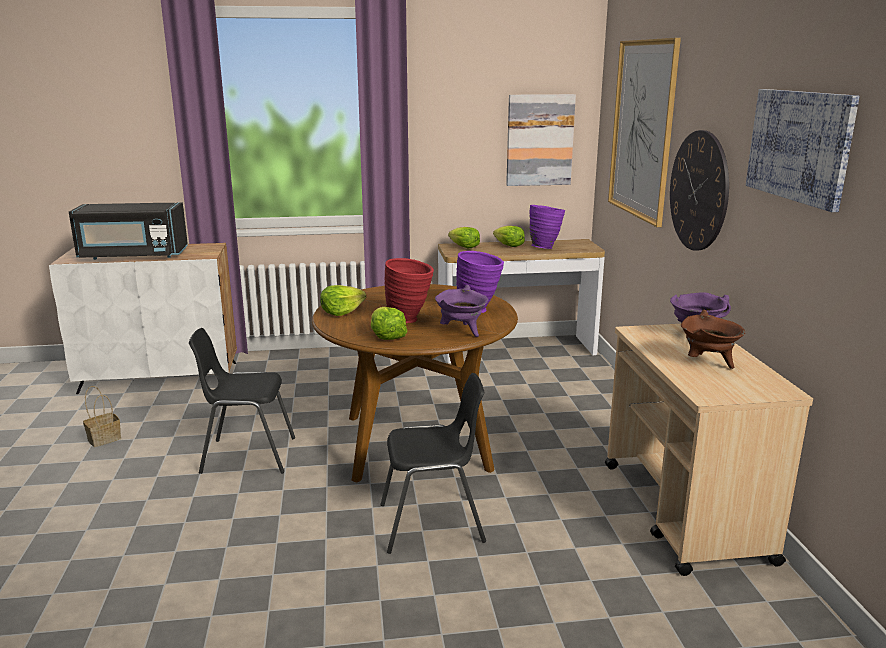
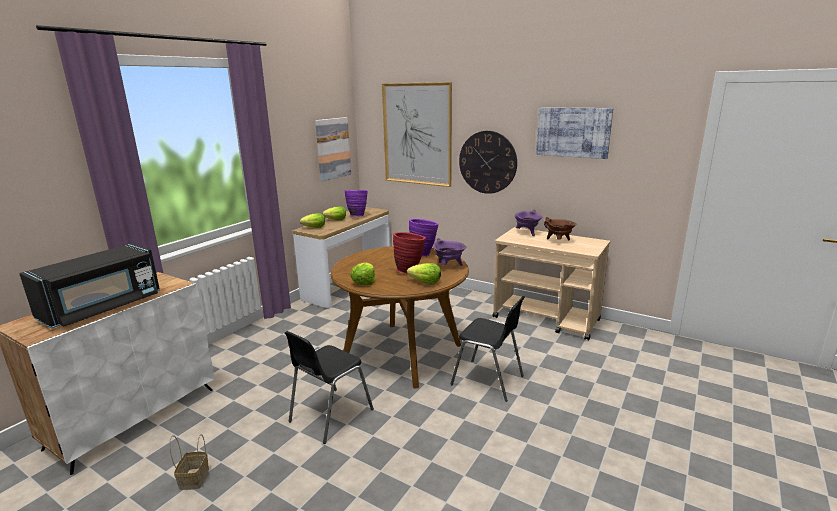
camera: 50 degrees left, 0 degrees up
black chair [380,373,486,554] -> black chair turned 90 degrees clockwise [451,296,525,402]

